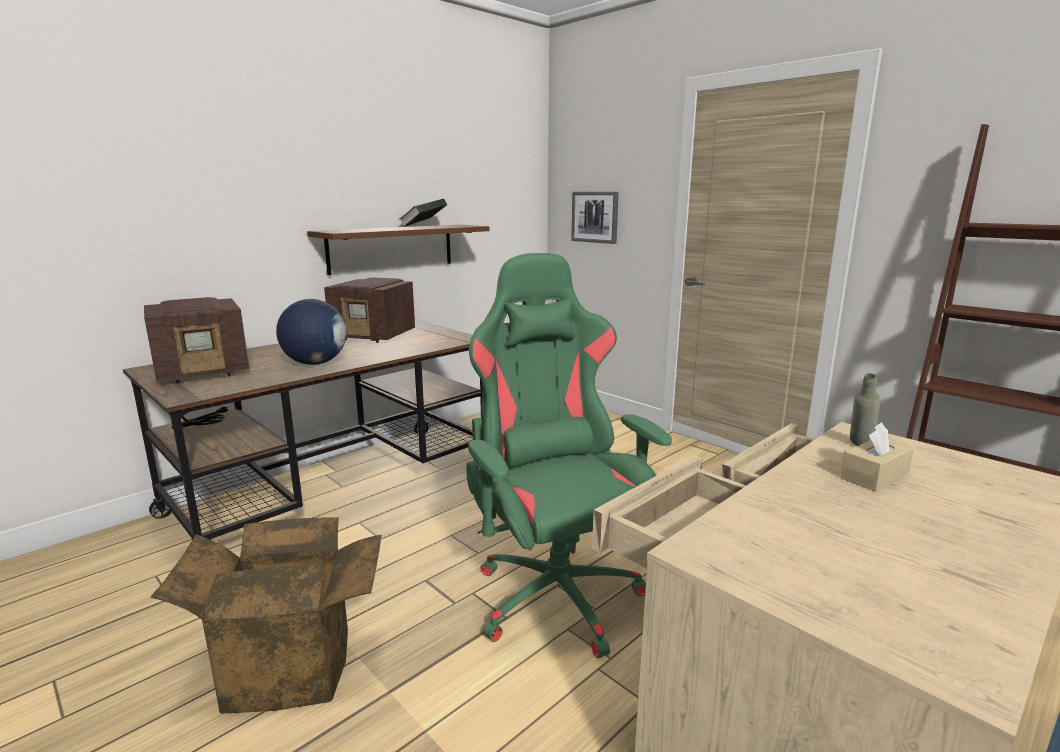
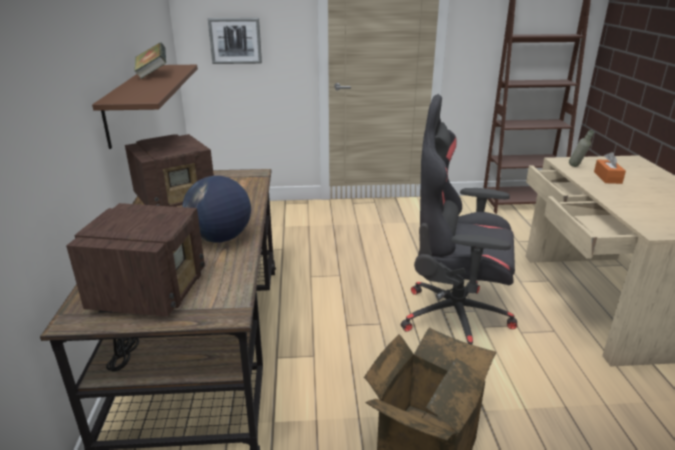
camera: 50 degrees left, 10 degrees up
green office chair [466,253,672,658] -> black office chair [401,94,517,345]
beige tissue box [840,422,914,492] -> orange tissue box [594,152,626,184]

